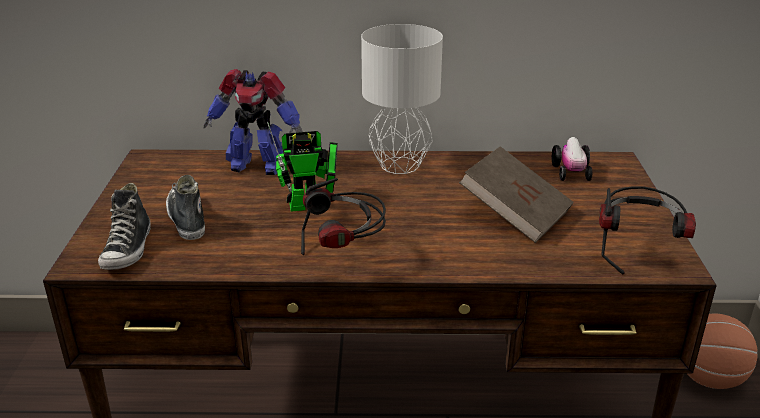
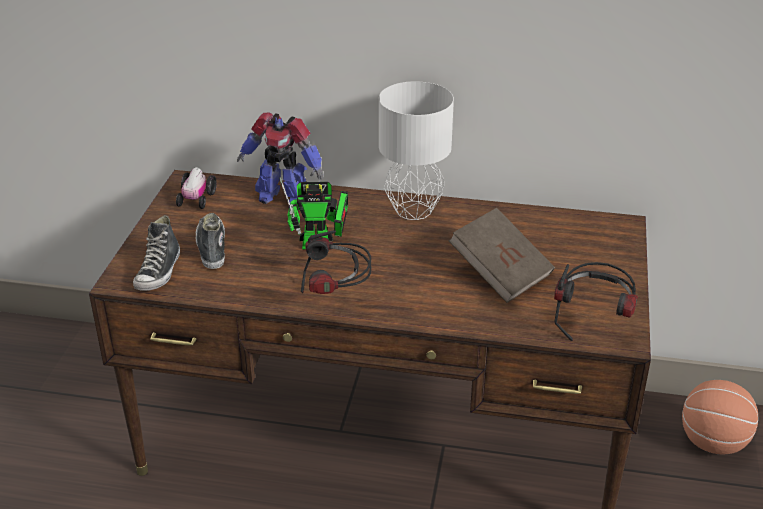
camera: 10 degrees right, 5 degrees up
toy car [552,137,592,181] -> toy car moved to [176,167,217,209]

